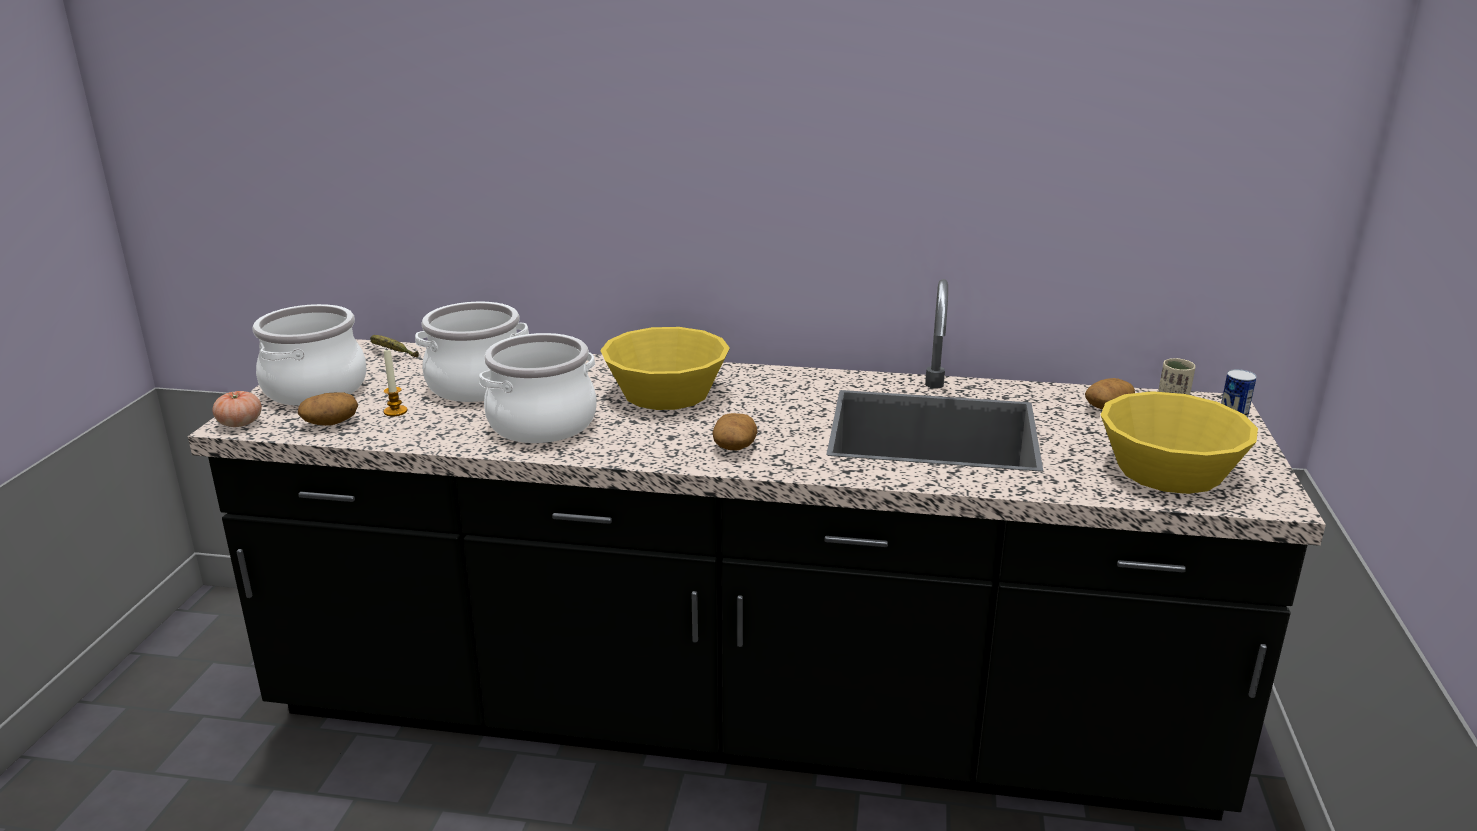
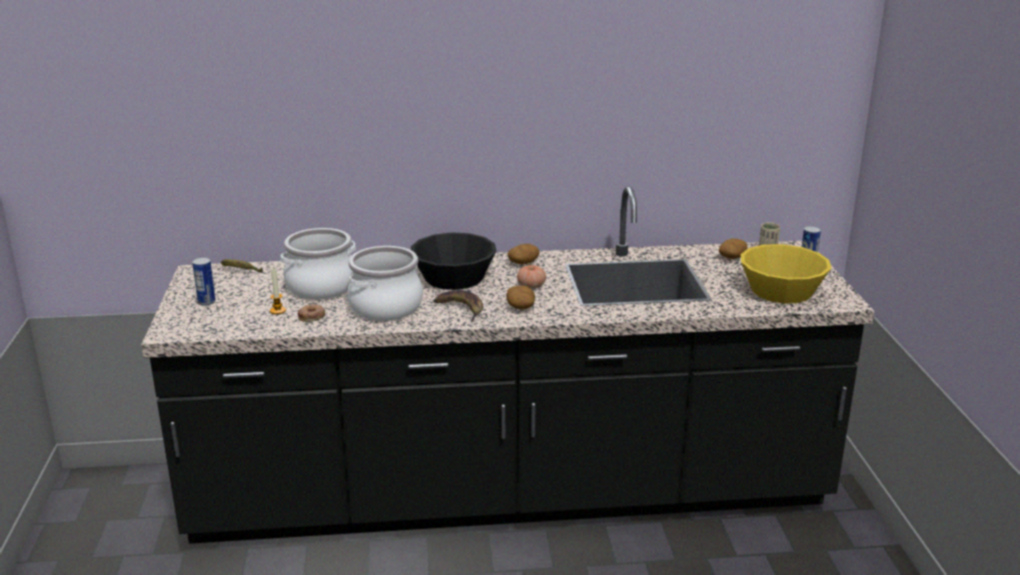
camera: 15 degrees left, 0 degrees up
tomato [212,391,262,427] -> tomato moved to [517,265,546,289]
cooking pot [252,304,367,406] -> can [192,257,216,306]
potato [298,392,358,426] -> potato moved to [508,244,539,264]
yellow bowl [600,327,730,410] -> black bowl [411,232,496,290]
none -> donut [298,304,325,322]
none -> banana [433,290,483,322]

